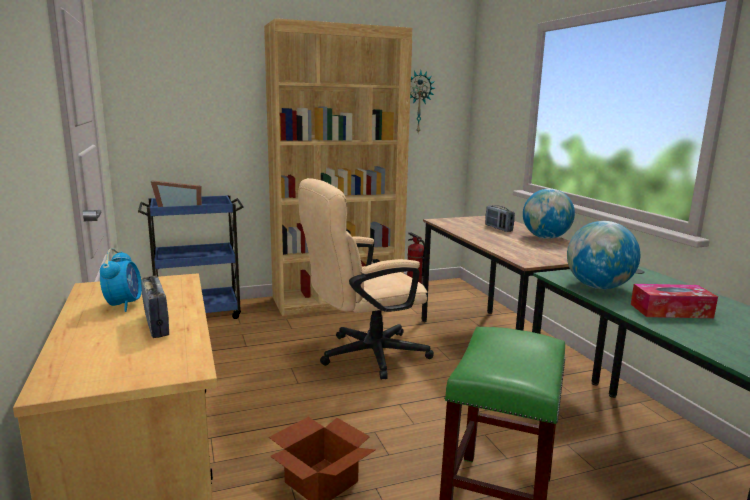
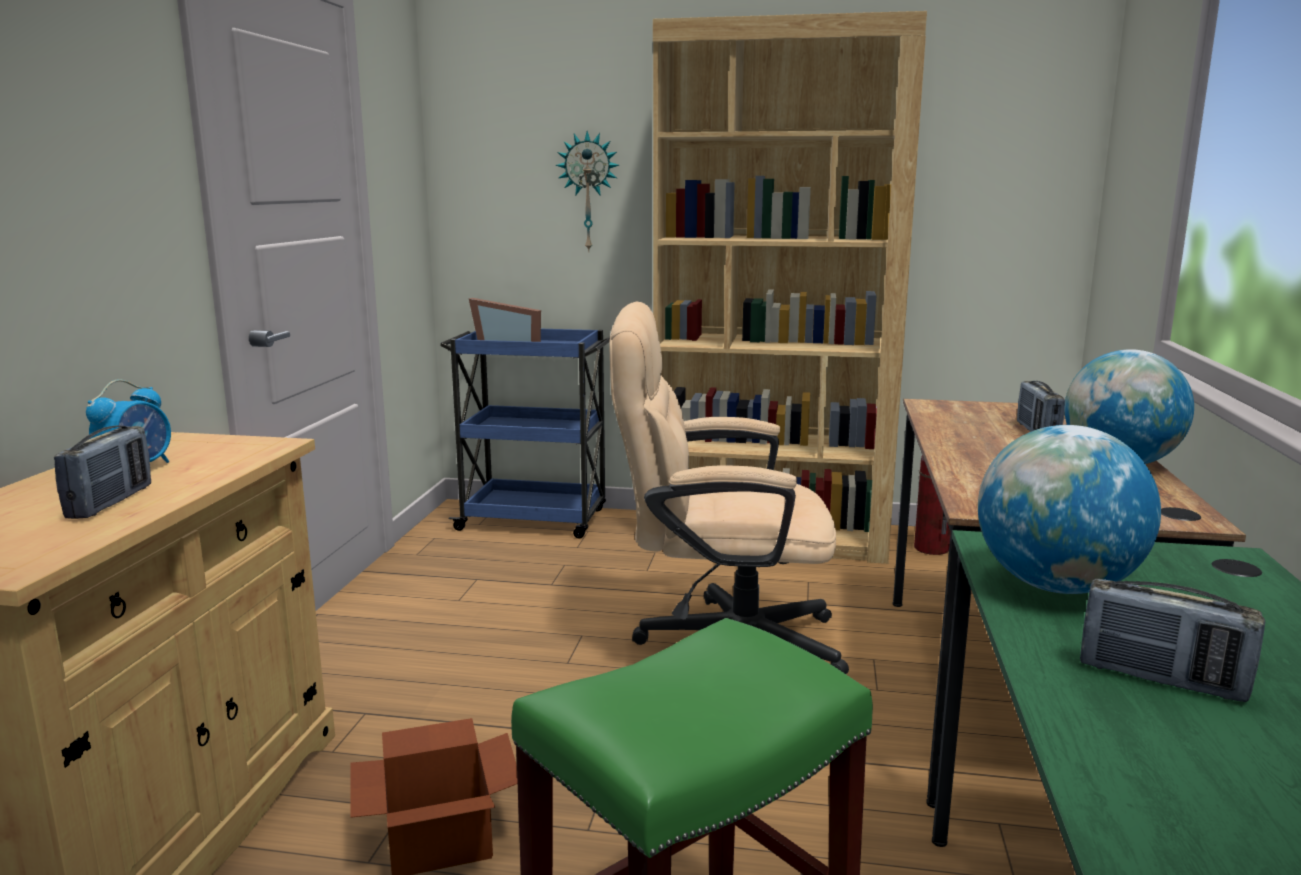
camera: 30 degrees right, 0 degrees up
wall clock [410,70,435,133] -> wall clock moved to [556,131,619,253]
tissue box [631,284,718,318] -> radio [1080,579,1265,702]

